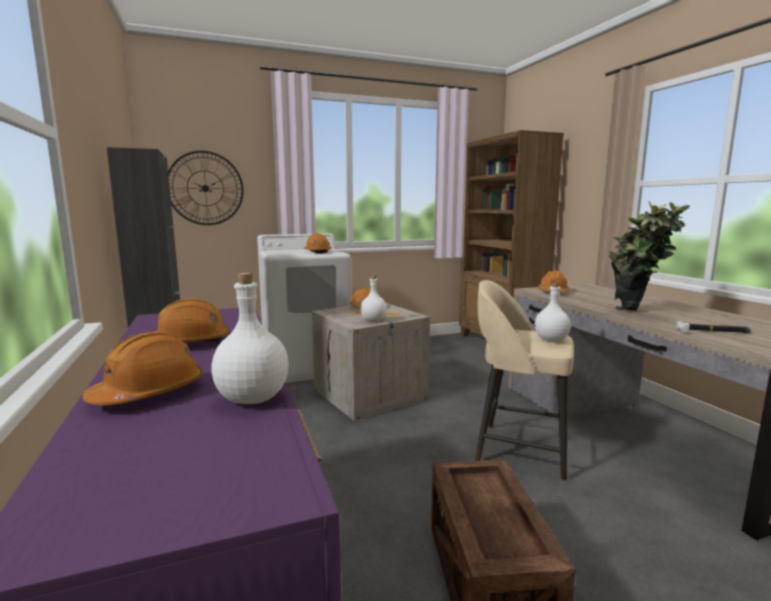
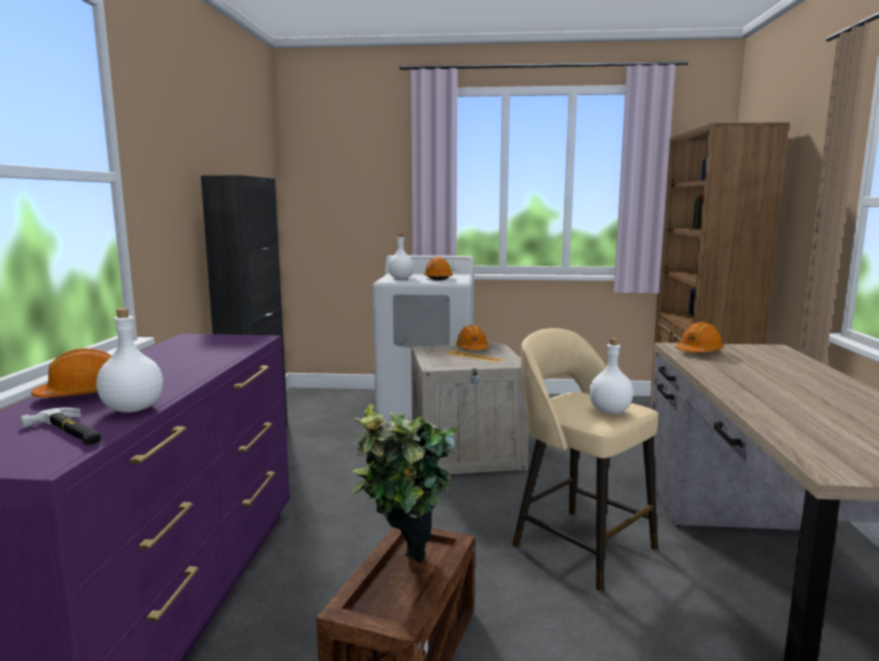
camera: 25 degrees right, 0 degrees up
orange hard hat [154,298,229,343] -> none
wall clock [168,151,243,225] -> none
white bottle [360,275,387,322] -> white bottle moved to [388,234,414,279]
potted plant [608,202,690,311] -> potted plant moved to [352,404,458,563]
hammer [675,321,751,333] -> hammer moved to [20,408,102,445]

